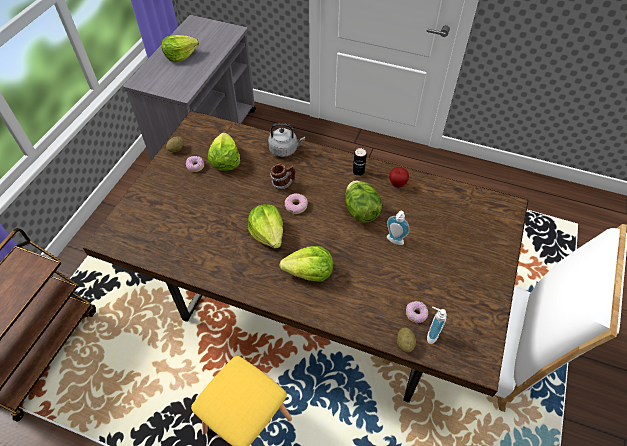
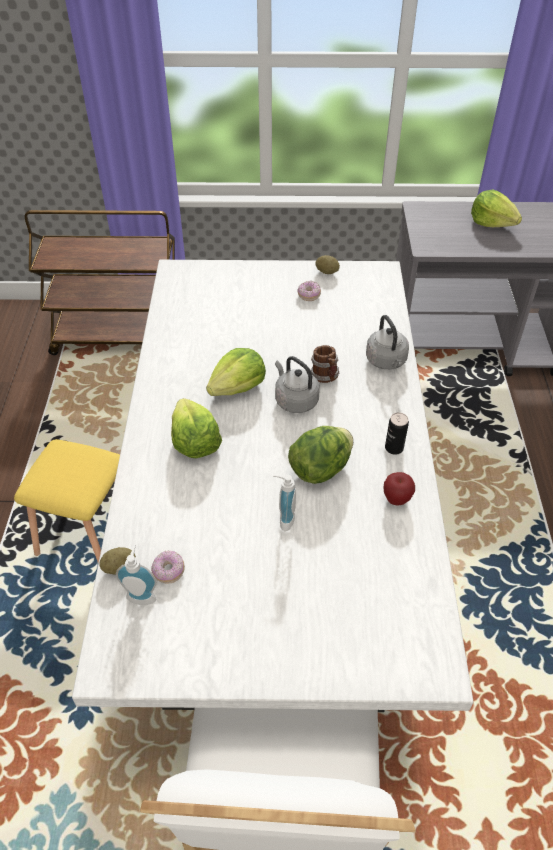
camera: 70 degrees right, 5 degrees down
brown dining table [83,110,528,403] -> white dining table [72,260,474,712]
lettuce [208,133,240,171] -> none
donut [285,193,308,214] -> grey kettle [275,356,320,413]

